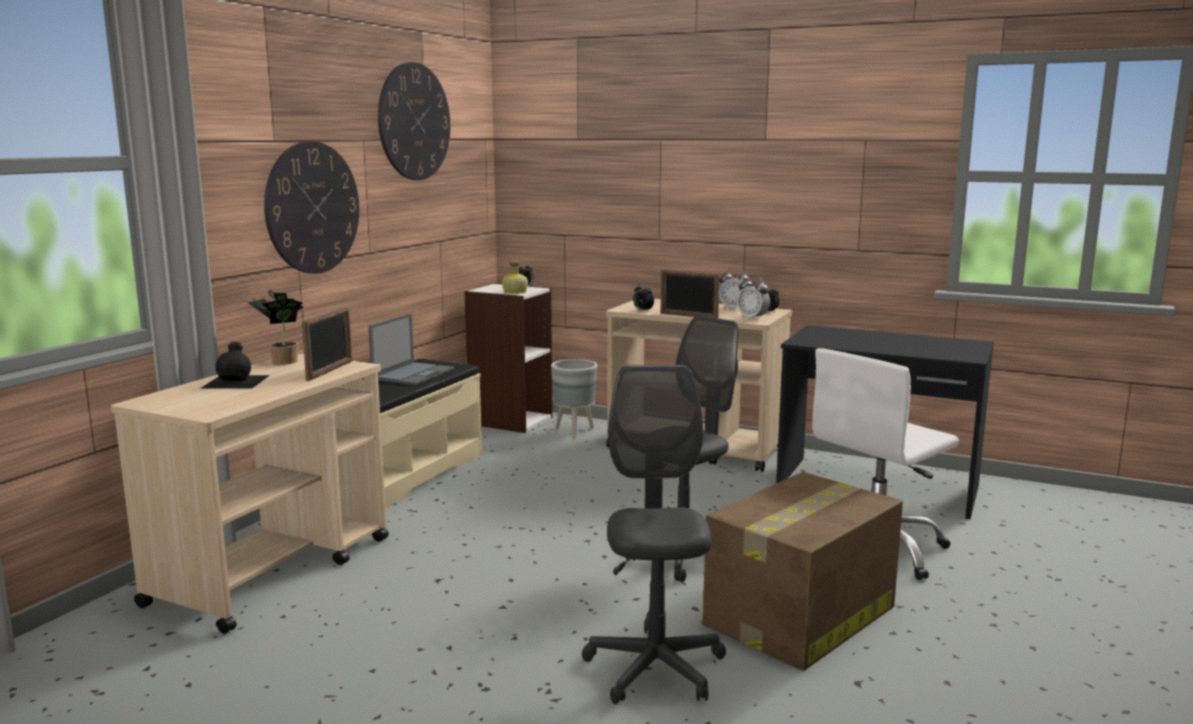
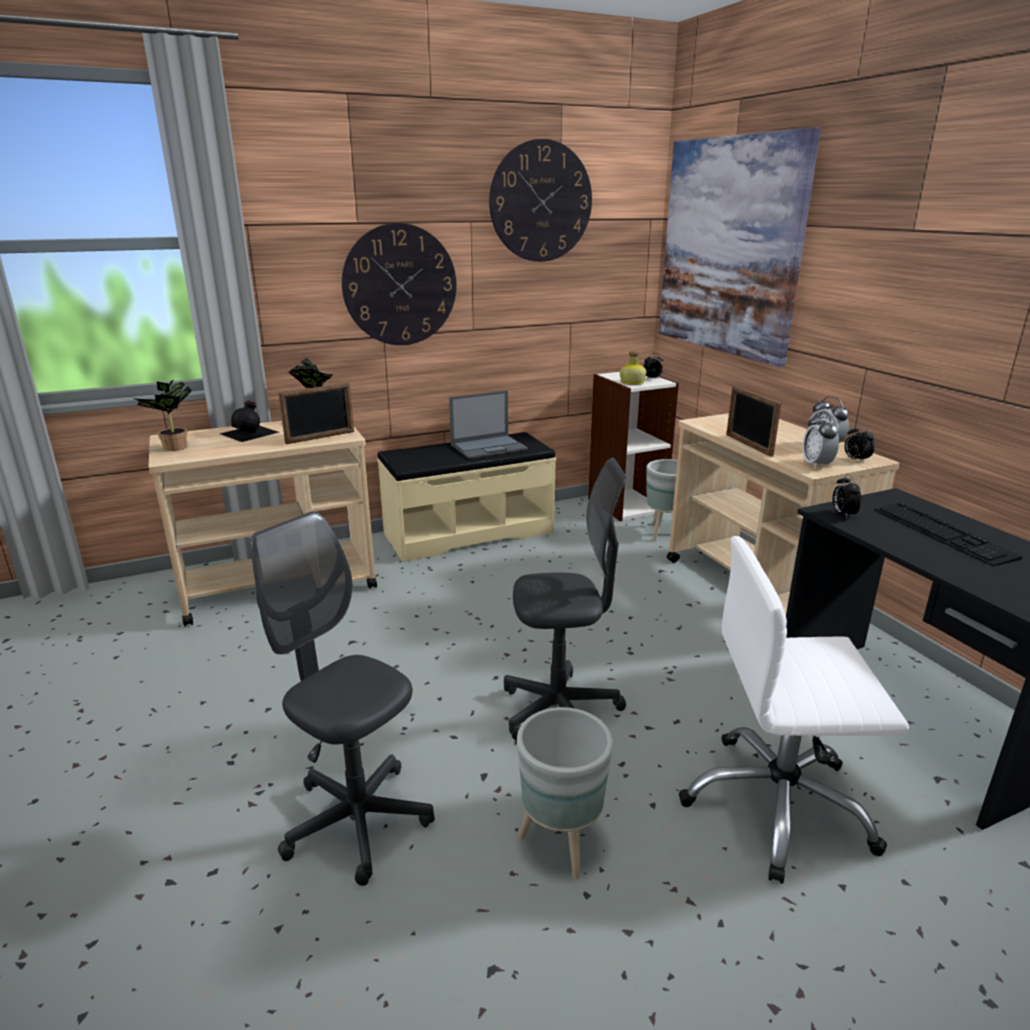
camera: 40 degrees right, 10 degrees up
grey office chair [582,365,726,704] -> grey office chair turned 90 degrees counterclockwise [250,511,435,886]
alarm clock [633,283,654,312] -> alarm clock moved to [832,474,861,518]
cardboard box [703,472,903,671] -> grey planter [517,707,613,879]
none -> potted plant [135,380,192,451]
none -> picture [659,127,821,367]
none -> keyboard [874,502,1022,566]

